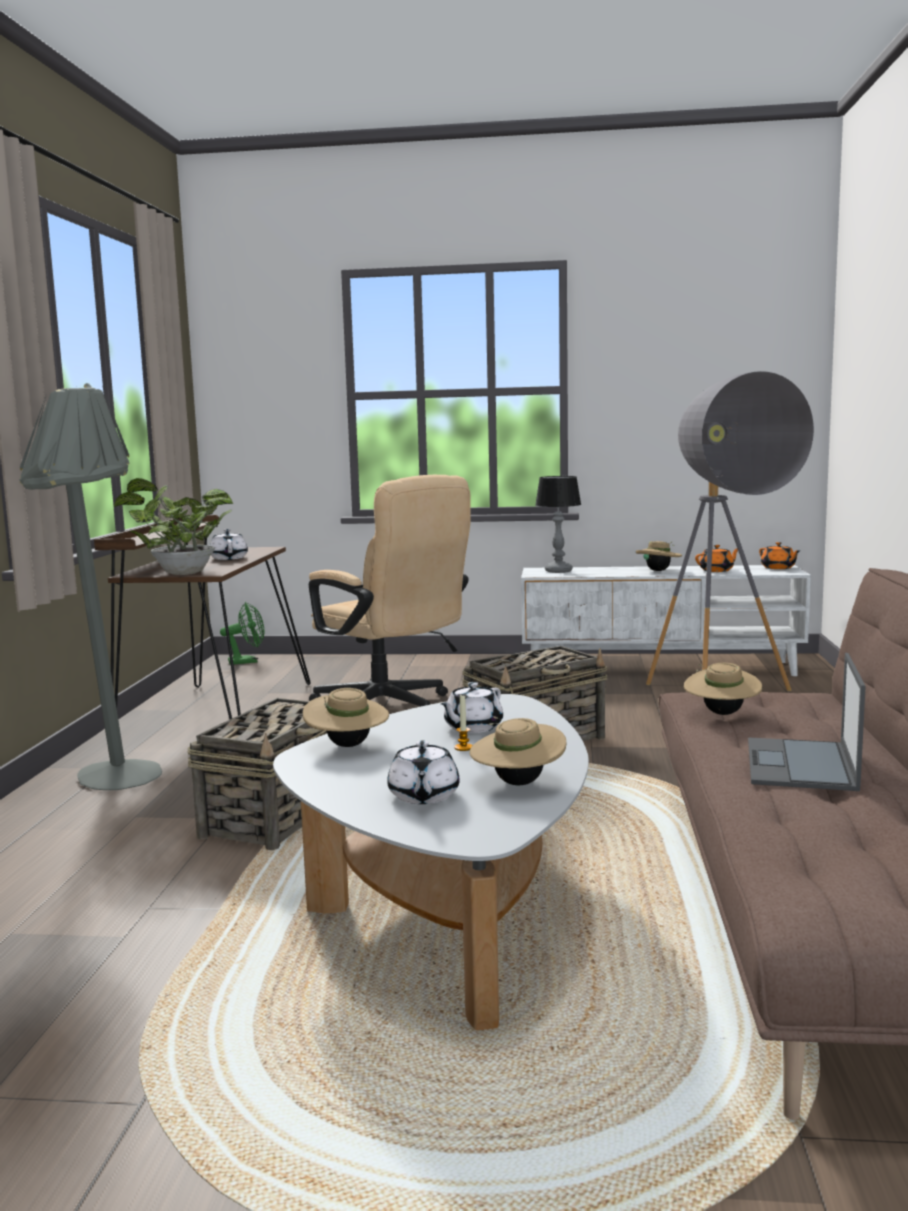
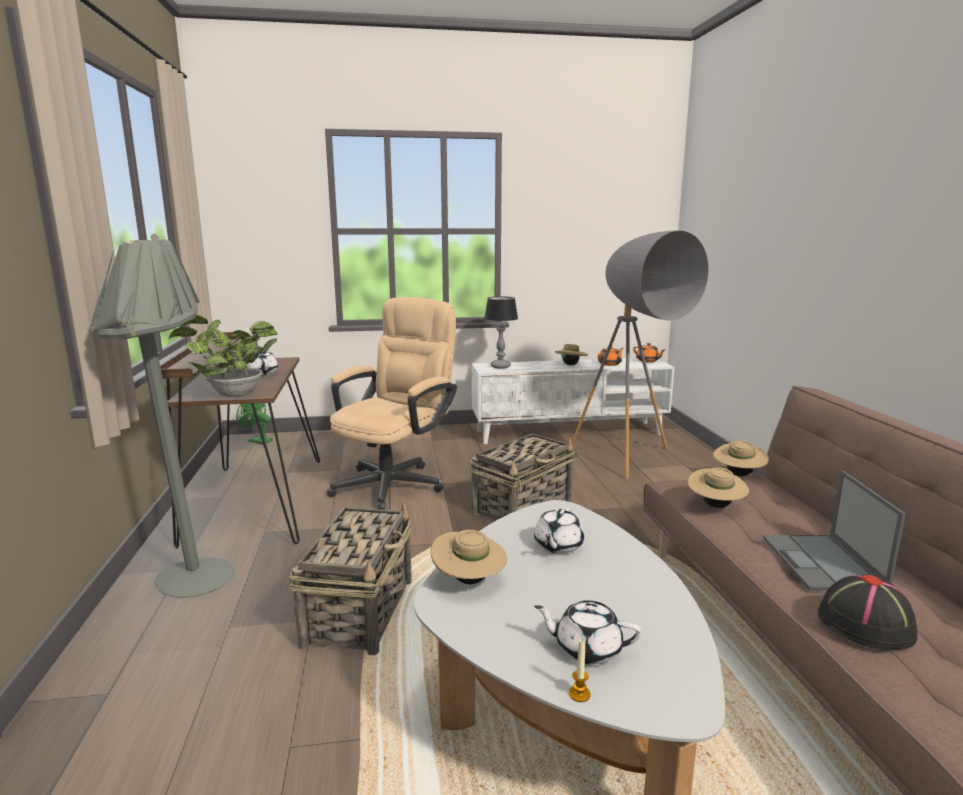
camera: 15 degrees left, 5 degrees up
green fan [220,602,264,665] -> green fan turned 120 degrees counterclockwise [236,403,273,445]
beige office chair [309,475,471,706] -> beige office chair turned 90 degrees counterclockwise [327,297,457,510]
white teapot [387,740,460,804] -> white teapot turned 120 degrees clockwise [534,601,641,665]
candle [454,694,473,751] -> candle moved to [569,639,591,702]
beige hat [469,716,566,785] -> beige hat moved to [713,441,769,476]
none -> black hat [818,575,918,650]

